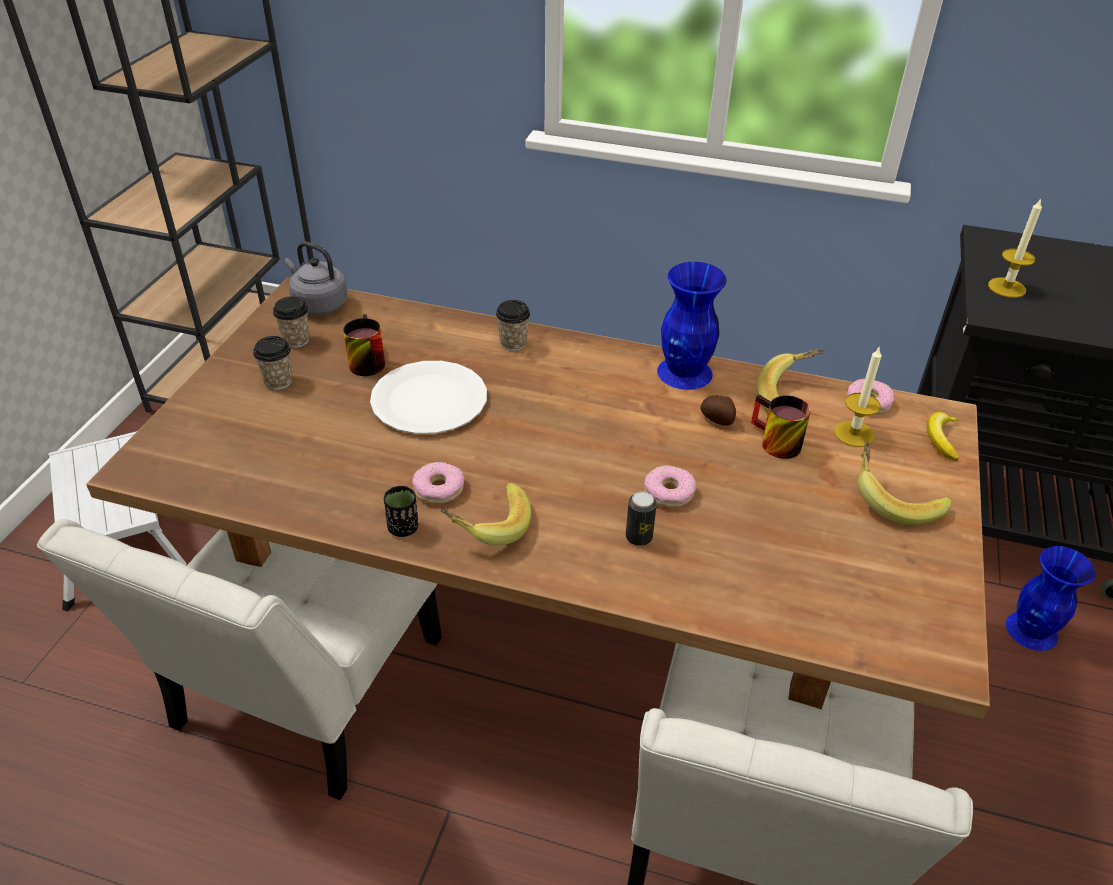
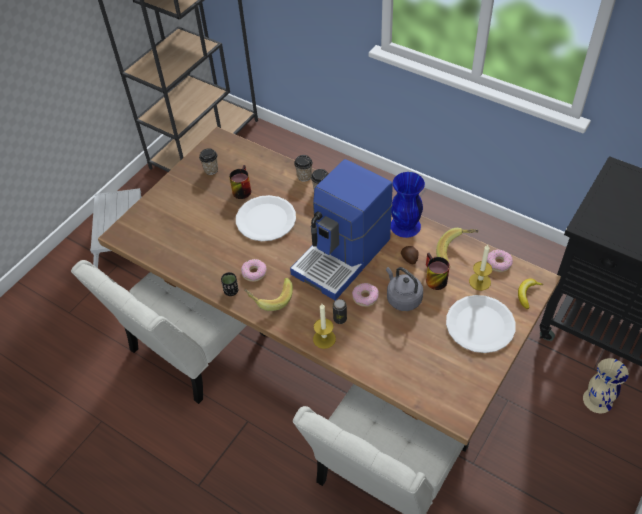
camera: 20 degrees right, 10 degrees up
cup [253,336,293,390] -> cup moved to [294,155,313,182]
grey kettle [285,242,348,315] -> grey kettle moved to [386,267,423,311]
banana [858,442,952,525] -> white plate [446,295,516,353]
candle [988,199,1042,298] -> candle moved to [313,304,336,349]
blue vase [1006,546,1095,651] -> beige vase [583,358,629,413]
none -> coffee machine [290,159,393,300]

